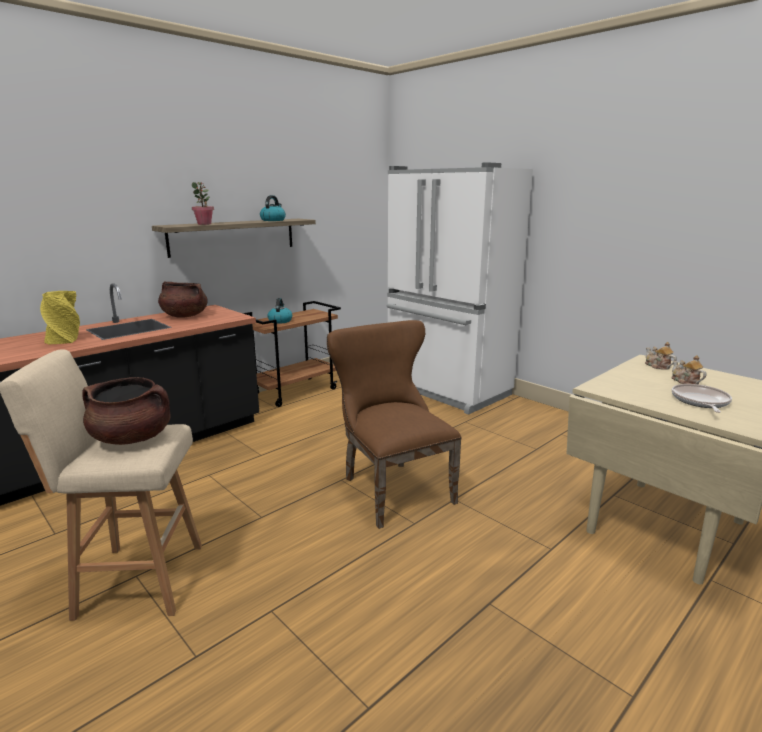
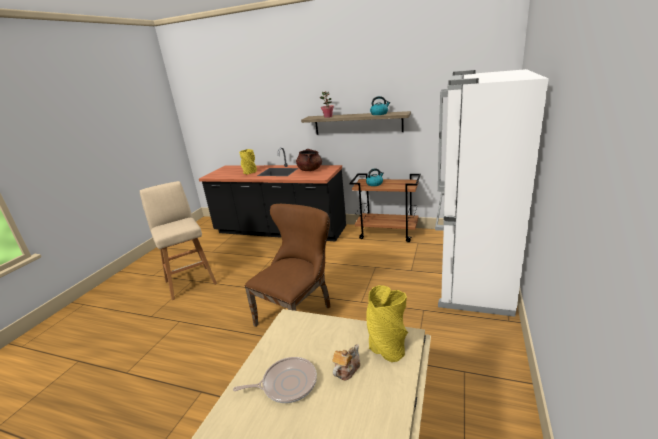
camera: 65 degrees right, 5 degrees up
brown cooking pot [82,377,170,445] -> none
teapot [645,342,677,370] -> yellow vase [366,285,408,362]

